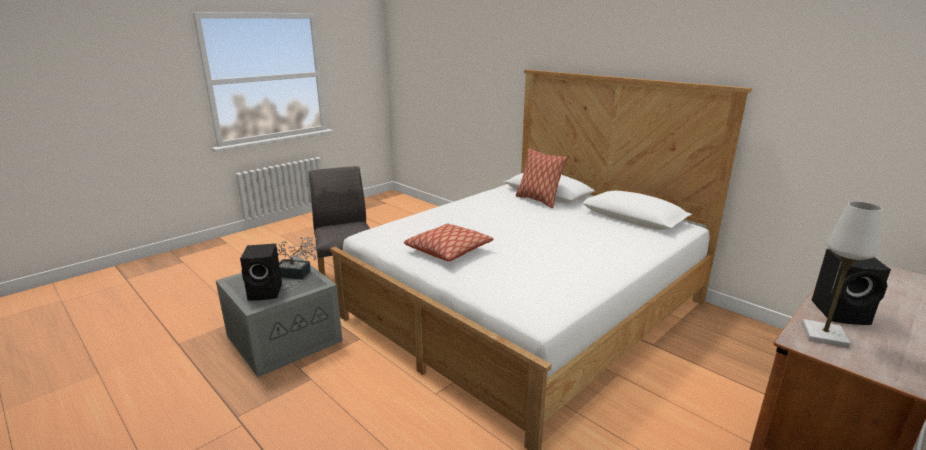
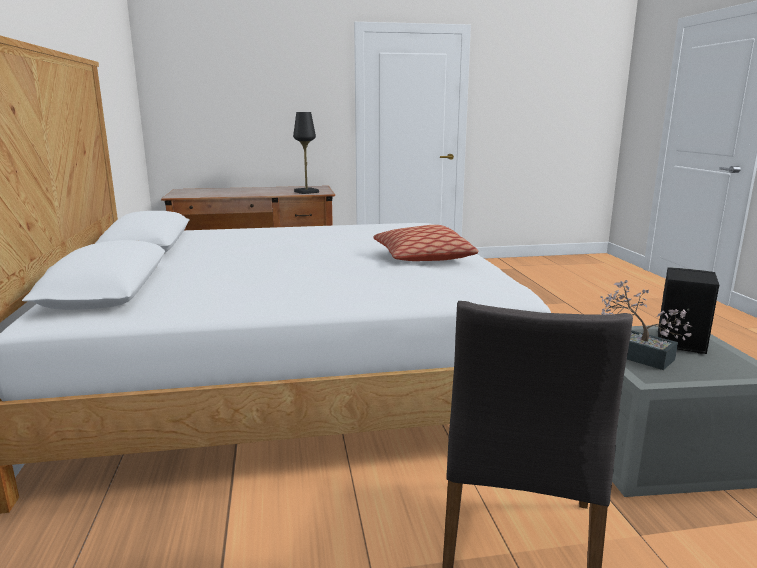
camera: 145 degrees left, 5 degrees down
pillow [516,148,568,208] -> none
white table lamp [802,201,883,348] -> black table lamp [293,112,319,194]
black speaker [812,249,891,325] -> none

